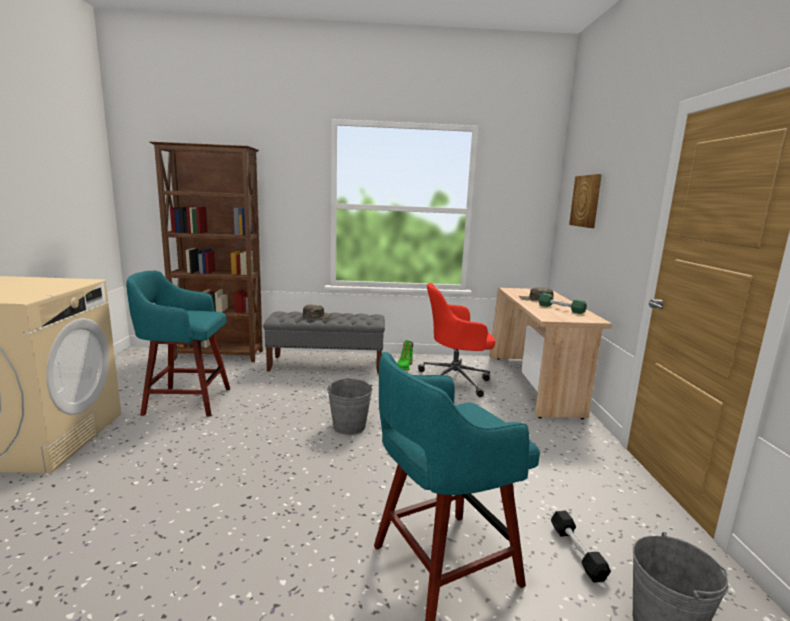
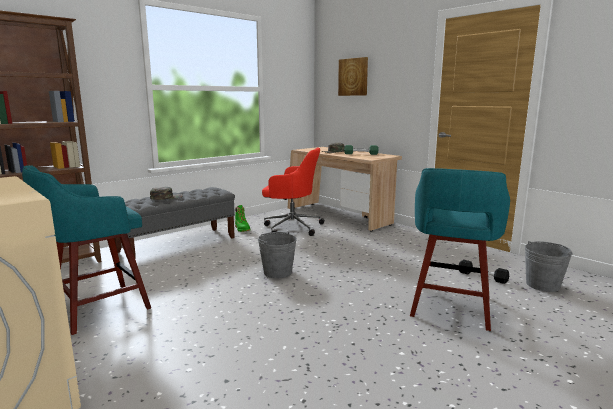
camera: 40 degrees left, 0 degrees up
red office chair [418,283,495,397] -> red office chair turned 120 degrees counterclockwise [262,147,325,236]

